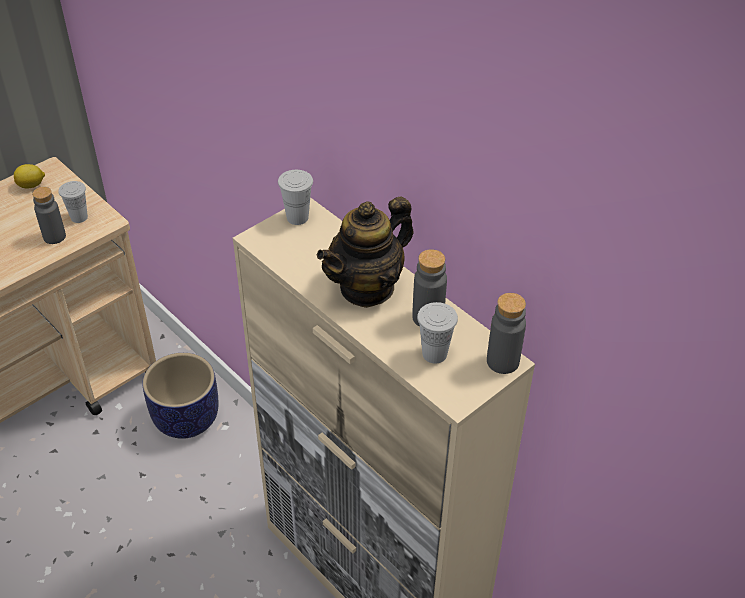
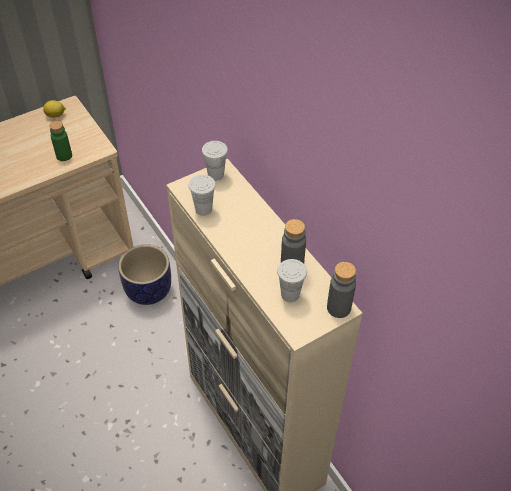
camera: 10 degrees right, 5 degrees up
grey bottle [32,187,66,244] -> green bottle [49,121,72,161]
white cup [58,181,88,223] -> white cup moved to [188,175,216,216]
teapot [317,197,414,308] -> none

